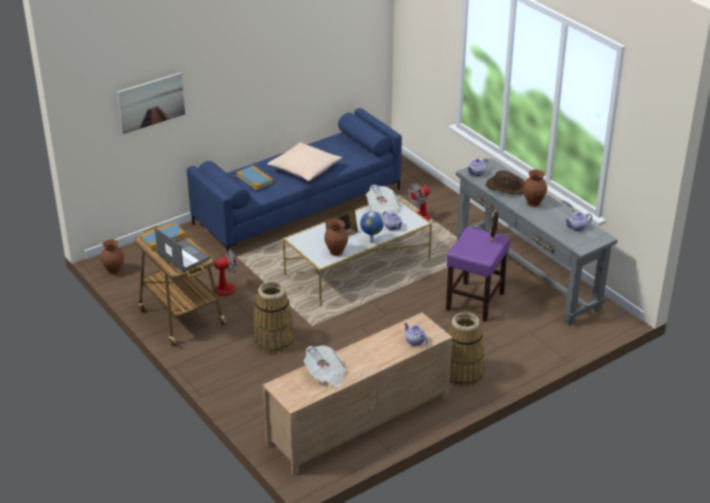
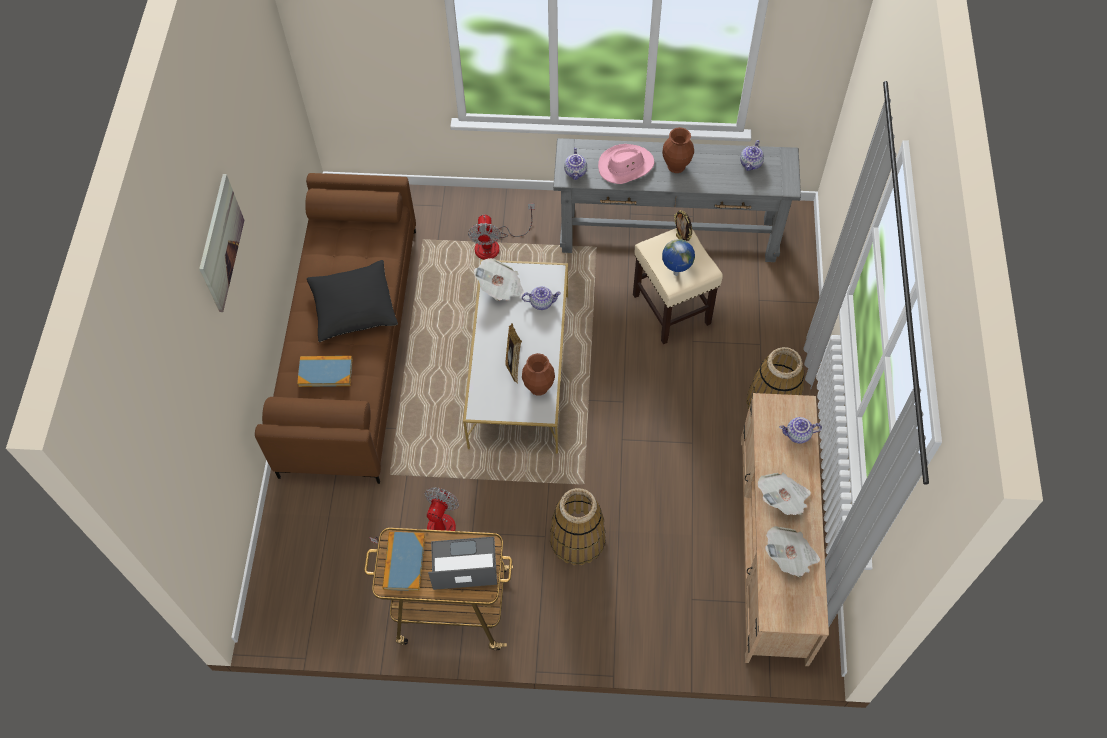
camera: 50 degrees left, 25 degrees up
brown vase [101,239,124,275] -> none
picture [117,72,185,134] -> picture moved to [199,174,244,312]
blue sofa [187,108,402,256] -> brown sofa [255,173,416,484]
beige pillow [267,142,342,181] -> black pillow [307,260,398,342]
globe [360,211,384,243] -> globe moved to [662,239,695,276]
purple stool [446,227,510,322] -> beige stool [633,228,723,344]
brown hat [486,171,525,195] -> pink hat [598,144,654,184]
none -> newspaper [758,473,811,515]

